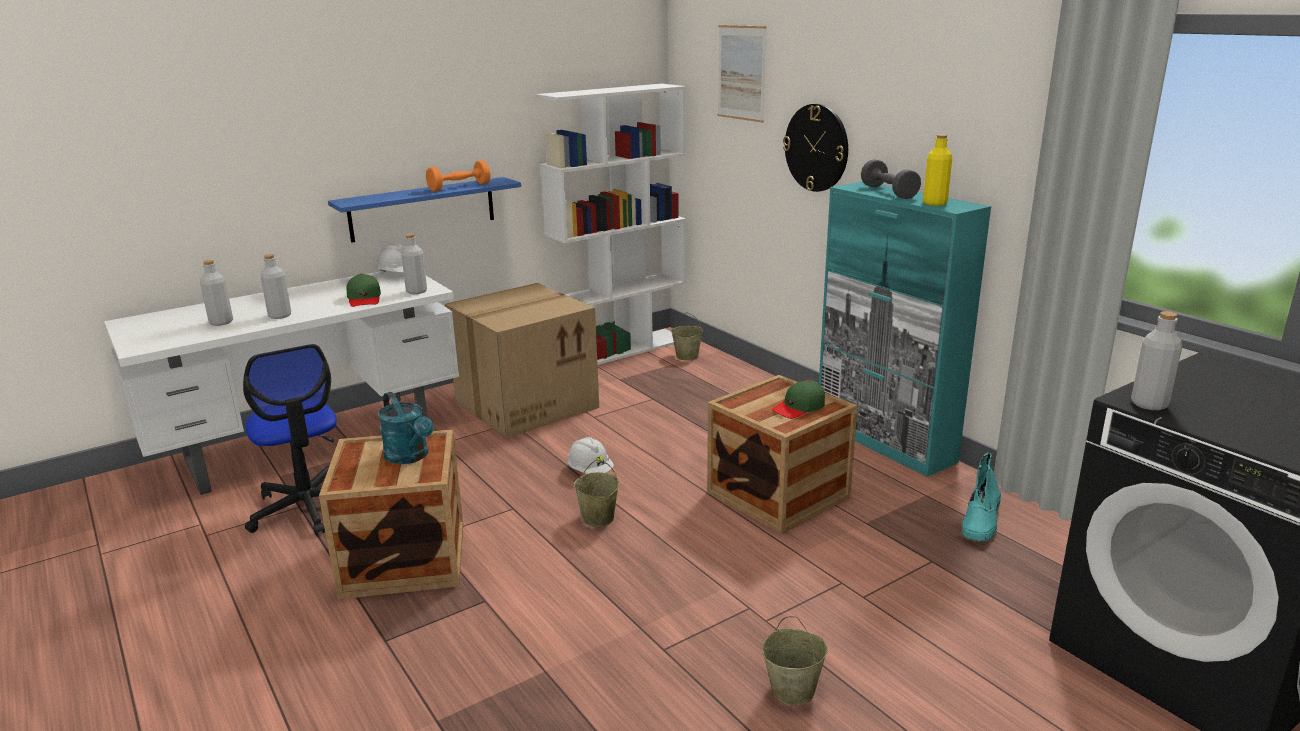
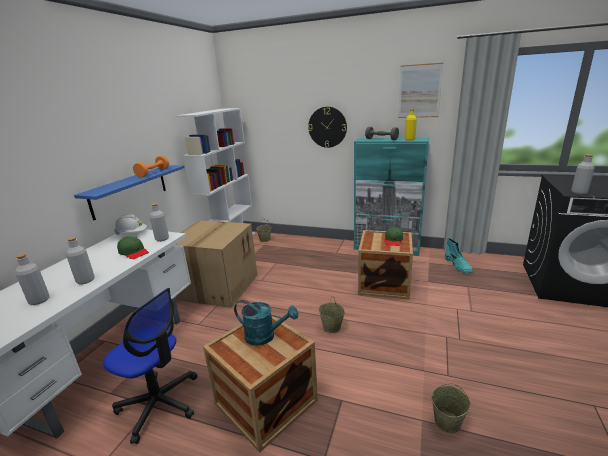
camera: 35 degrees left, 0 degrees up
white hard hat [567,437,614,474] -> none
picture [718,25,767,123] -> picture moved to [398,63,443,118]
beige bucket [762,616,828,706] -> beige bucket moved to [431,383,470,433]

